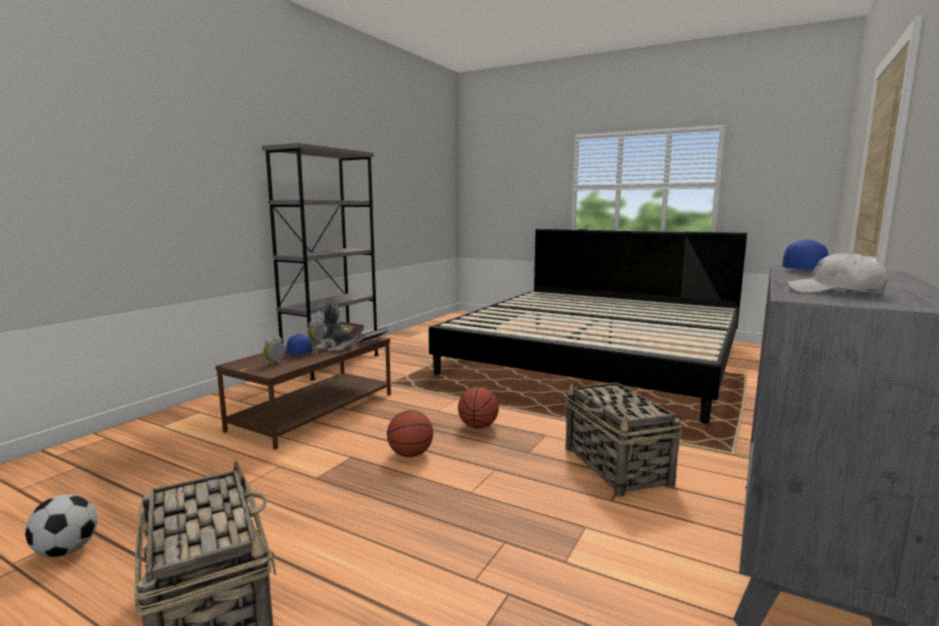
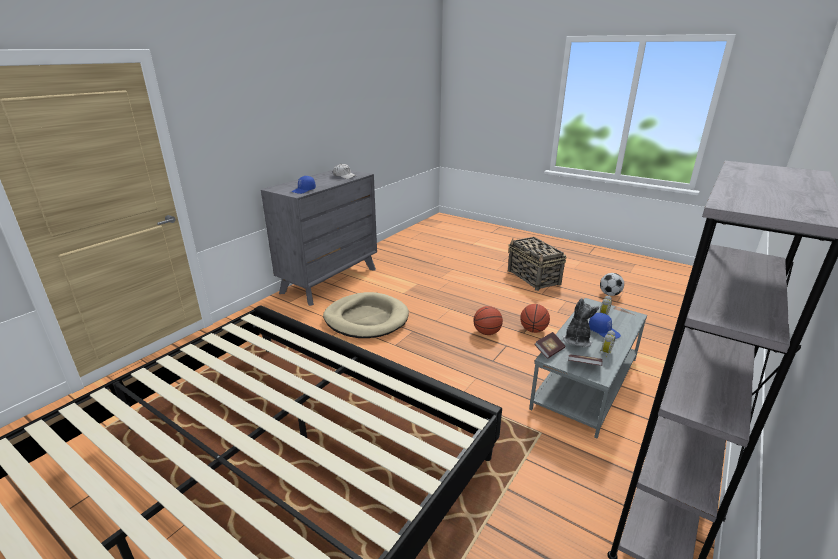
camera: 175 degrees left, 15 degrees up
brown coffee table [215,334,391,450] -> grey coffee table [529,298,647,438]
plush toy [316,301,358,351] -> plush toy turned 90 degrees counterclockwise [562,298,599,348]
basketball [458,387,499,429] -> basketball moved to [520,304,550,333]
basket [564,381,682,497] -> beige dog bed [323,292,409,338]

